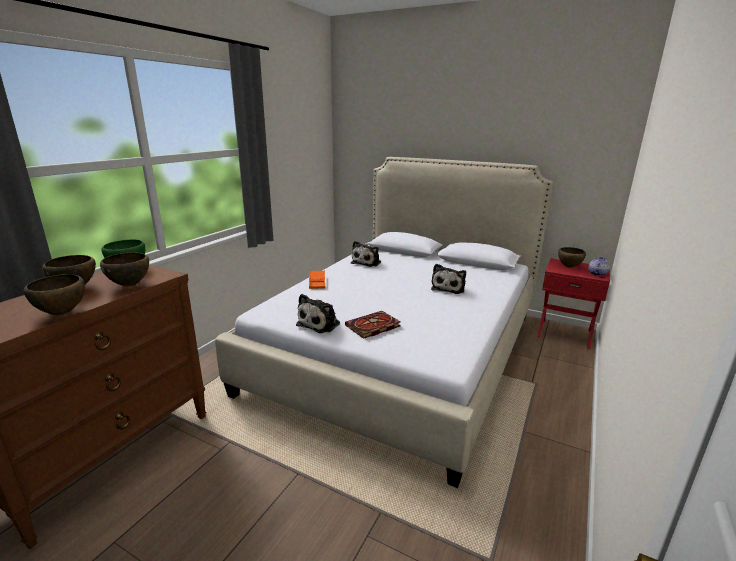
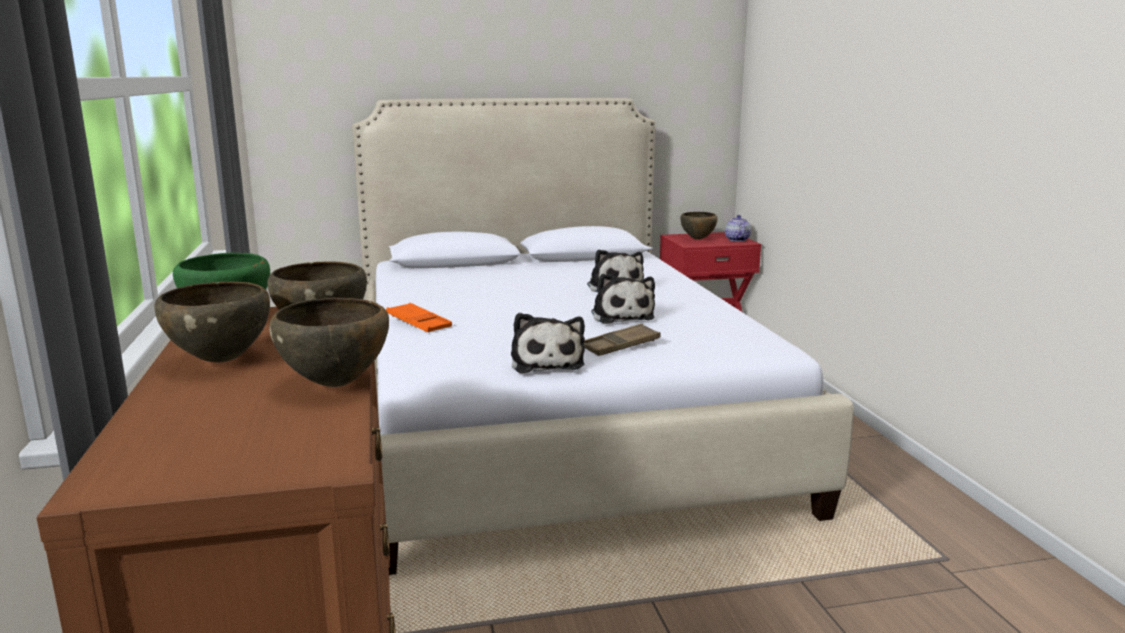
camera: 40 degrees left, 5 degrees down
book [345,311,401,339] -> brown tray [584,324,660,356]
plush toy [351,241,381,267] -> plush toy moved to [591,273,655,324]

